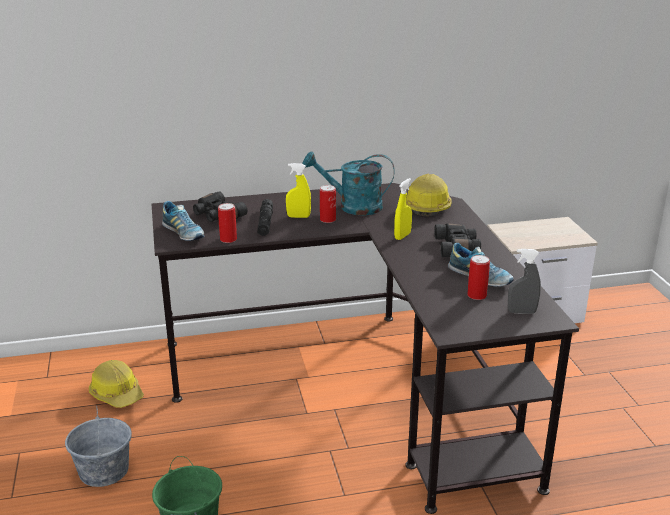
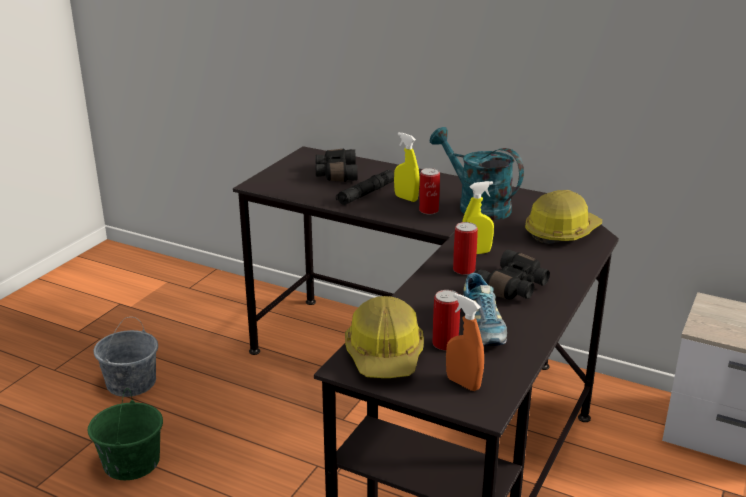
camera: 40 degrees right, 0 degrees up
hard hat [89,360,144,408] -> hard hat moved to [345,296,424,378]
shoe [162,201,204,241] -> none
can [218,203,237,243] -> can moved to [453,222,478,275]
grey spray bottle [508,249,541,314] -> orange spray bottle [446,293,484,391]

